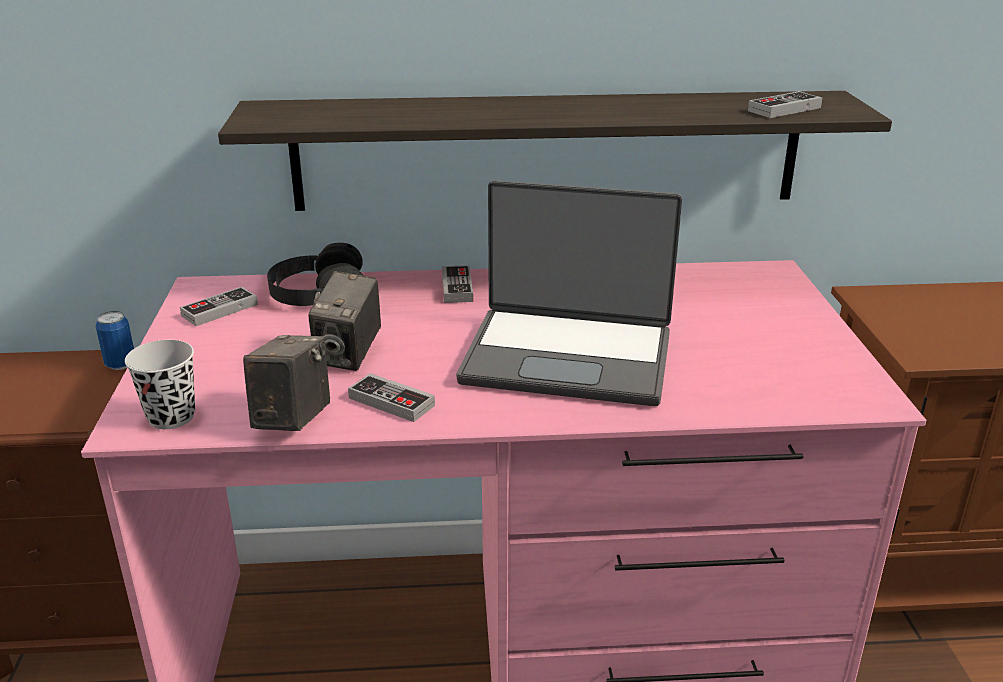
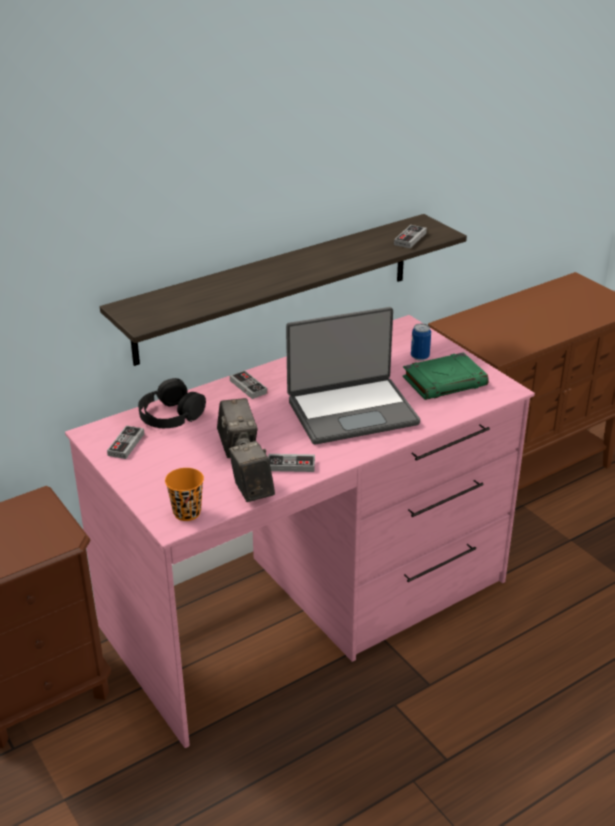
camera: 30 degrees left, 5 degrees up
can [96,311,134,370] -> can moved to [411,324,431,361]
black cup [125,340,195,429] -> orange cup [165,468,204,521]
none -> green book [403,352,489,400]

